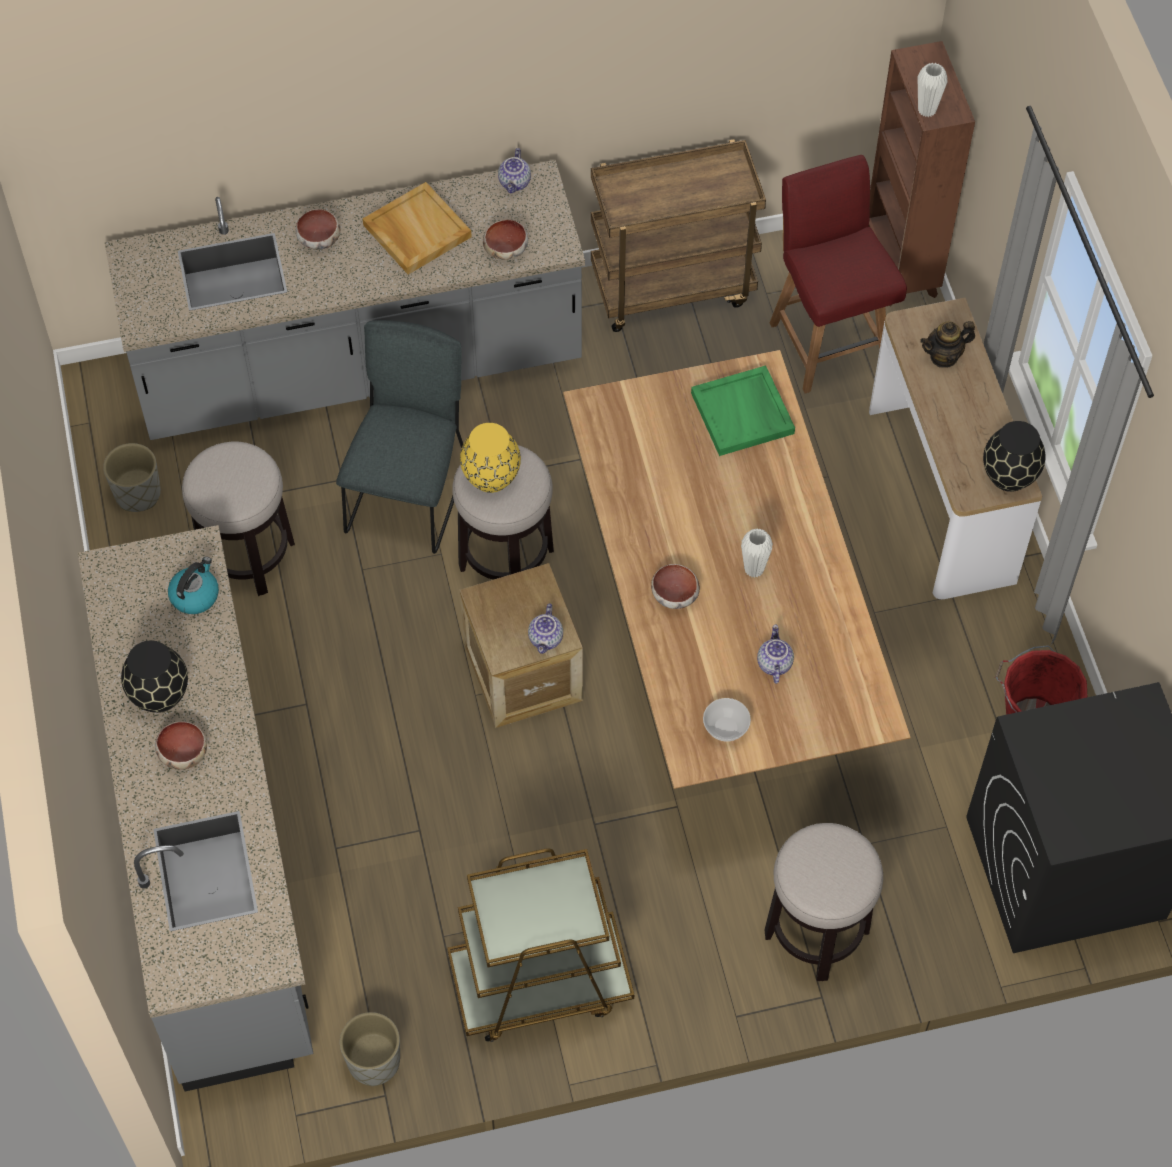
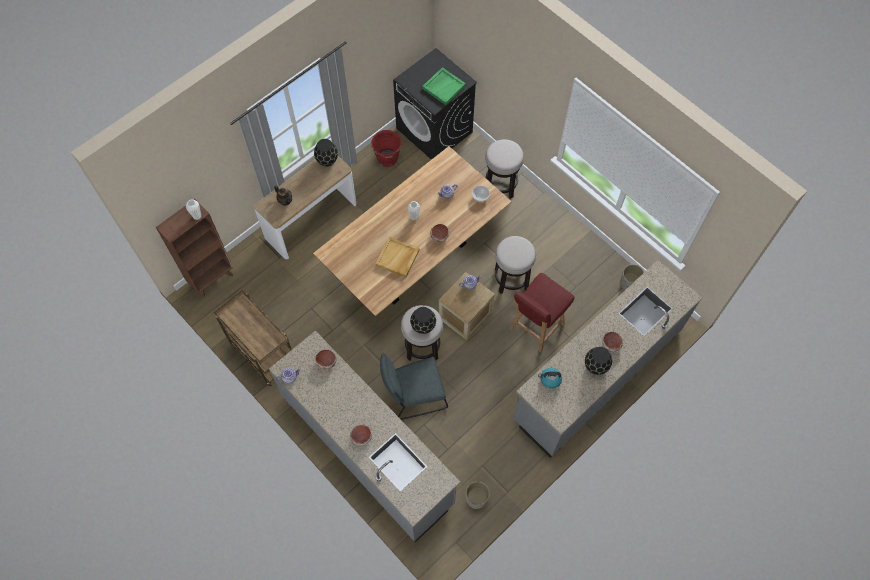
camera: 120 degrees left, 5 degrees up
stool [182,442,295,596] -> stool moved to [495,236,536,294]
beige tray [363,182,472,275] -> beige tray moved to [376,237,420,277]
brown cart [447,849,634,1042] -> none
yellow vase [460,423,521,493] -> black vase [410,307,436,334]
green tray [691,365,795,456] -> green tray moved to [422,67,466,105]
red chair [770,155,907,394] -> red chair moved to [509,273,575,352]

